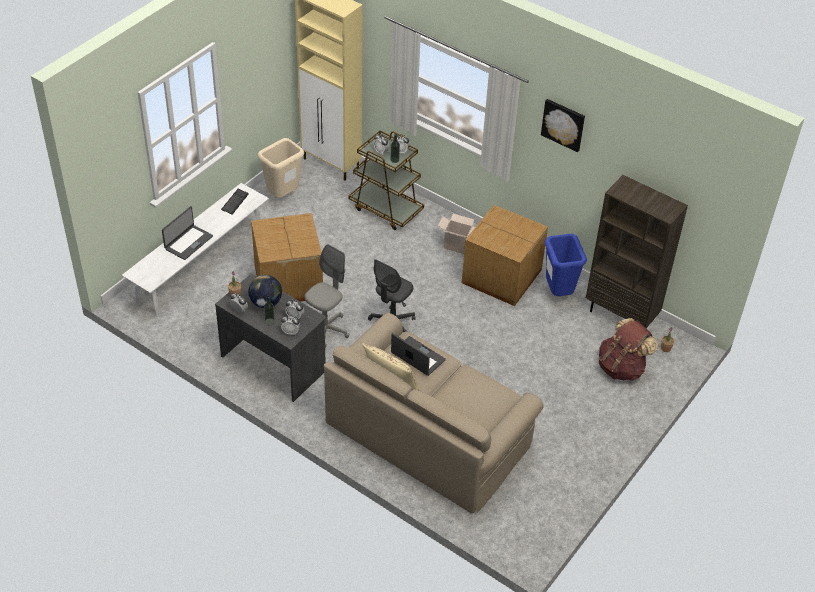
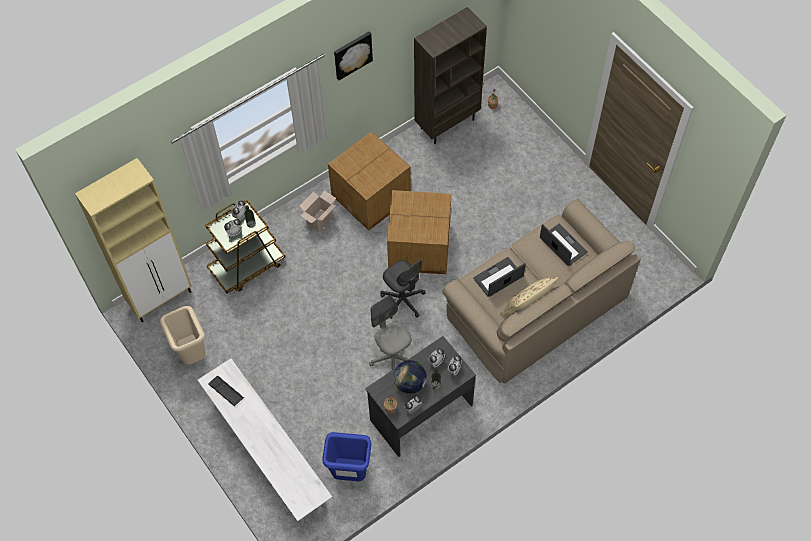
camera: 70 degrees left, 15 degrees up
laptop [162,206,213,260] -> laptop moved to [540,224,588,266]
cardboard box [251,213,323,302] -> cardboard box moved to [387,190,451,274]
blue trash can [545,234,587,296] -> blue trash can moved to [323,432,371,481]
brown backpack [599,318,658,381] -> none

